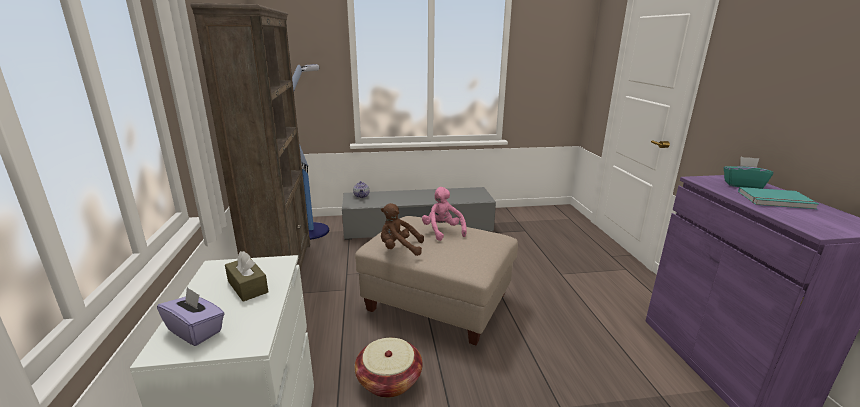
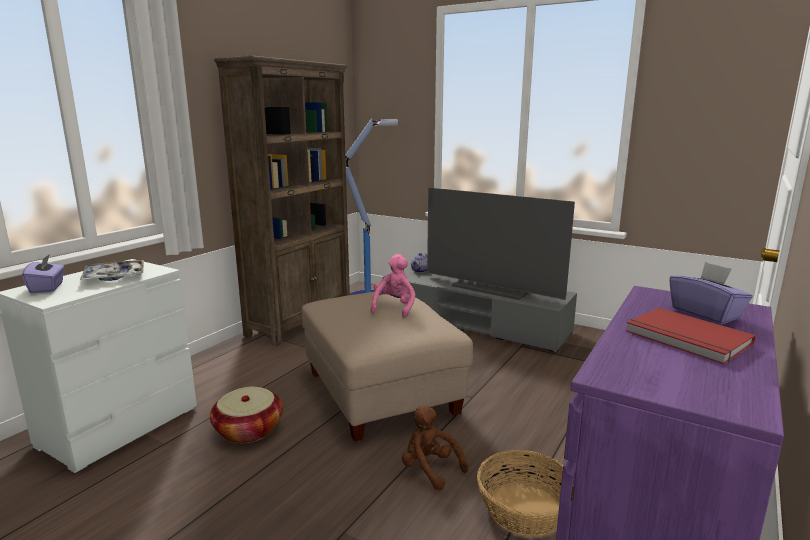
camera: 40 degrees right, 5 degrees down
brown tissue box [225,251,268,302] -> tray [80,260,144,281]
brown plush toy [381,203,424,256] -> brown plush toy moved to [402,406,468,491]
turquoise tissue box [724,157,774,189] -> purple tissue box [669,262,753,324]
turquoise book [738,187,819,209] -> red book [626,308,755,364]
none -> television [427,188,575,300]
none -> basket [477,450,564,537]

